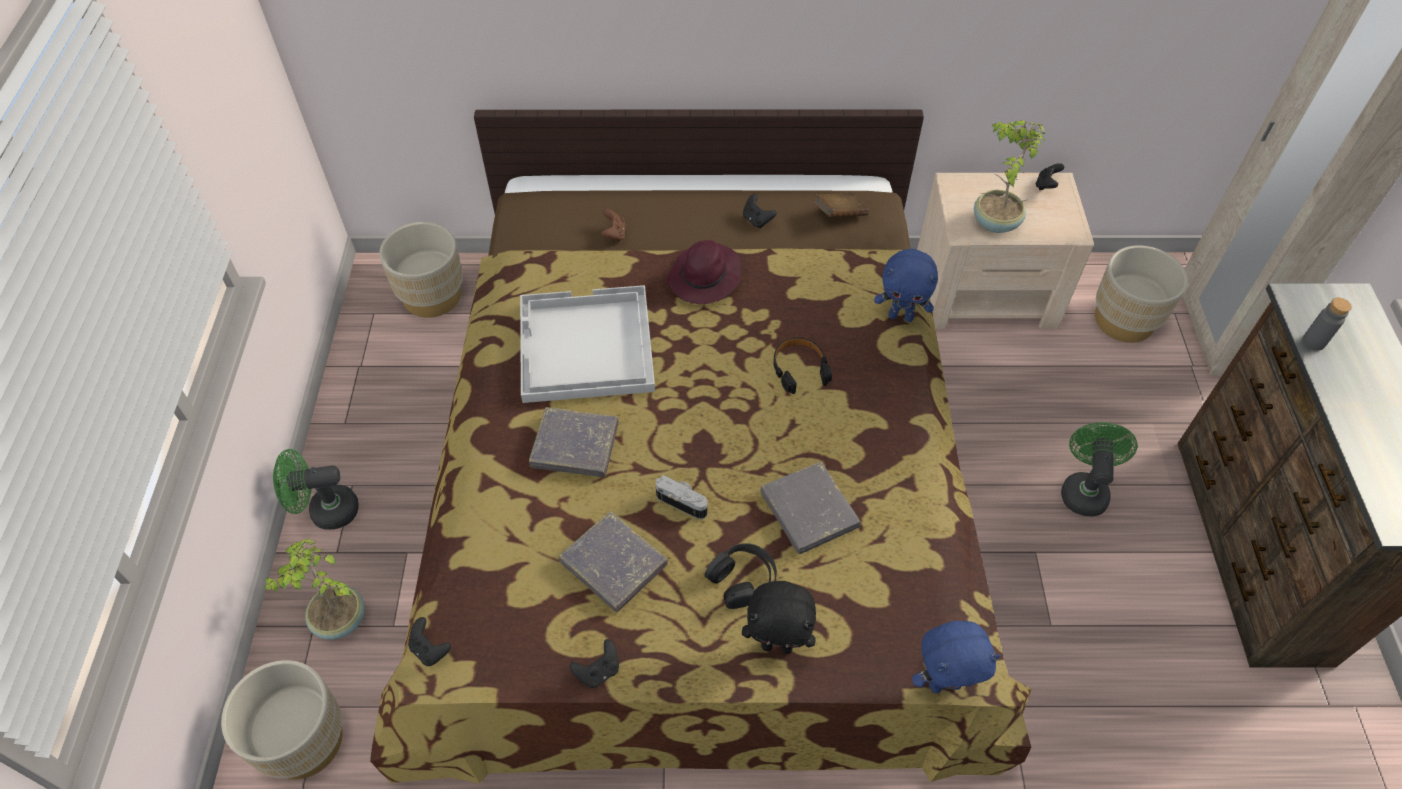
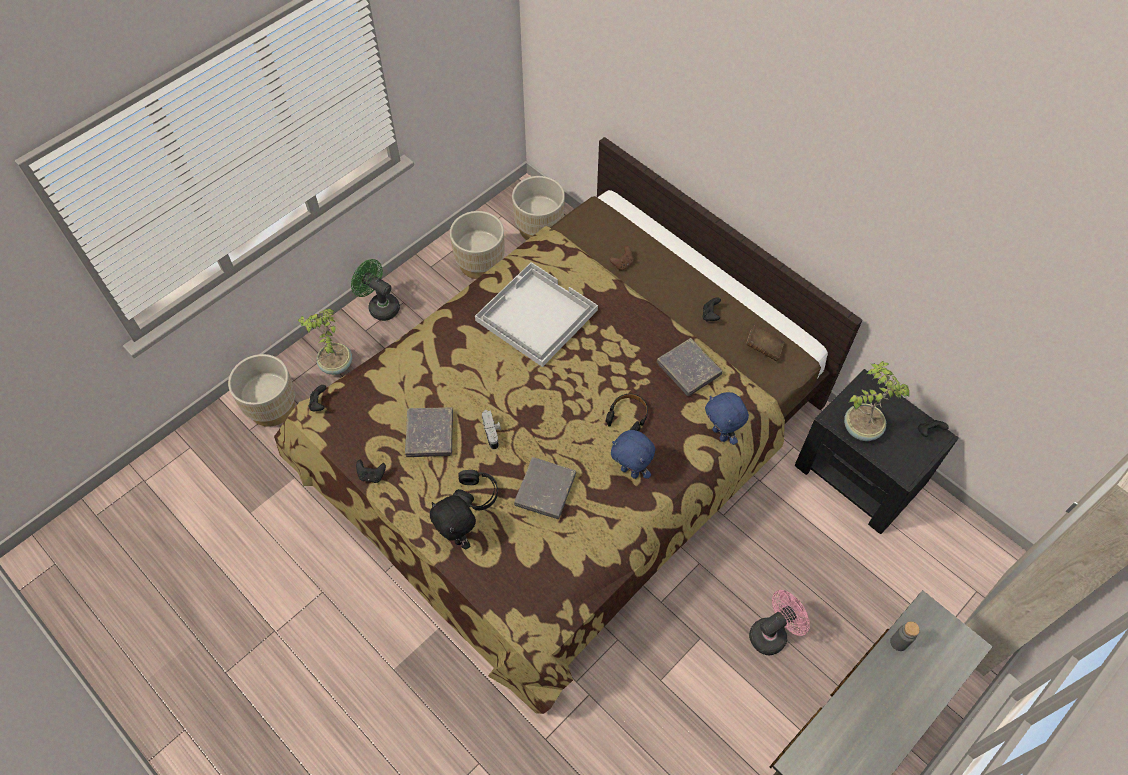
camera: 45 degrees right, 5 degrees up
grey book [529,407,619,477] -> grey book moved to [657,338,722,397]
purple hat [667,240,741,304] -> none
blue plush toy [912,621,1001,693] -> blue plush toy moved to [611,430,655,479]
beige nightstand [917,173,1094,329] -> black nightstand [795,369,959,534]
green fan [1061,422,1137,516] -> pink fan [749,590,810,655]
beige planter [1095,245,1188,343] -> beige planter moved to [450,211,505,279]

